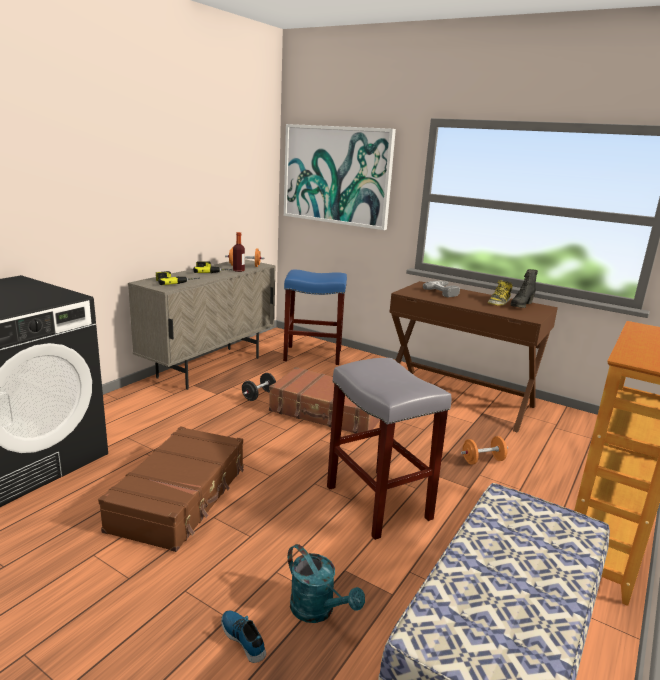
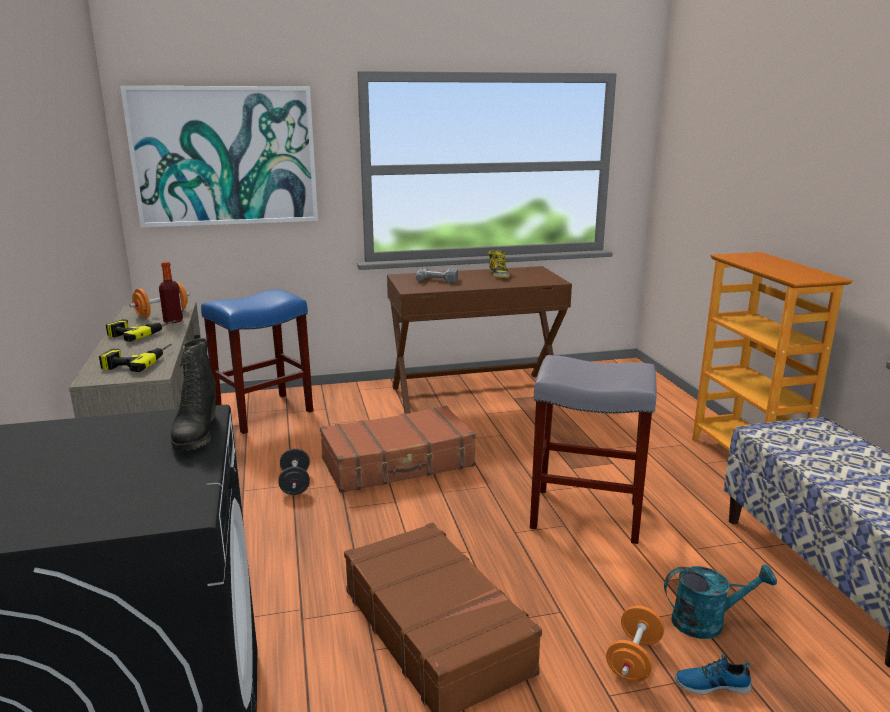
camera: 45 degrees left, 0 degrees up
orange dumbbell [461,436,508,465] -> orange dumbbell moved to [606,605,664,682]
black boot [510,269,538,308] -> black boot moved to [171,338,216,451]

